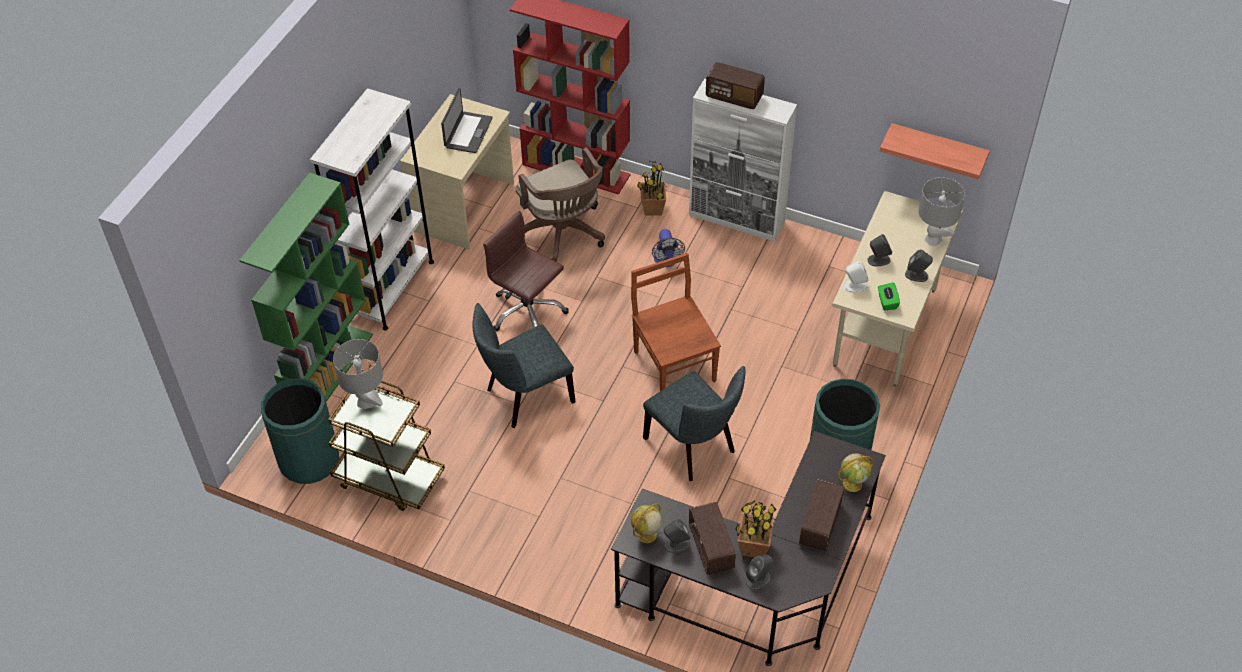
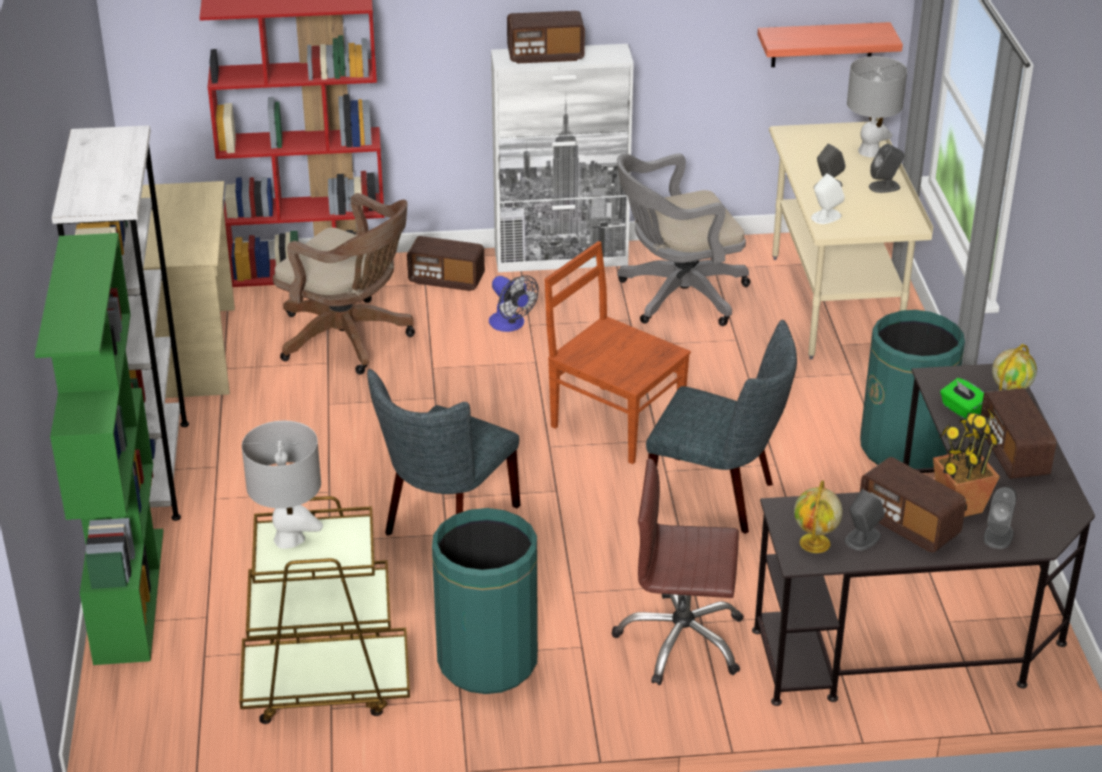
camera: 30 degrees left, 15 degrees down
green trash can [261,379,339,484] -> green trash can moved to [432,508,538,694]
laptop [441,88,493,153] -> none
brown office chair [483,211,569,331] -> brown office chair moved to [612,458,743,685]
potted plant [637,161,666,216] -> radio [407,236,485,291]
green tissue box [878,282,900,310] -> green tissue box moved to [940,378,984,420]
none -> grey office chair [617,153,750,326]

